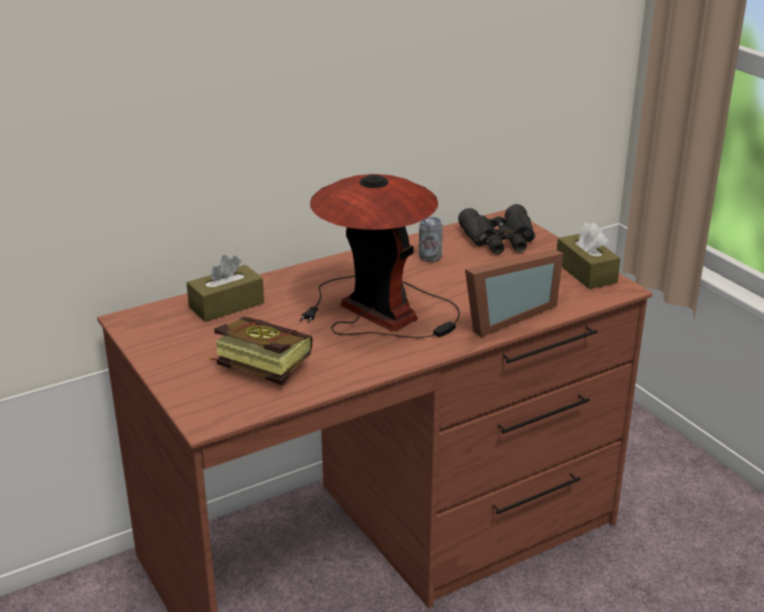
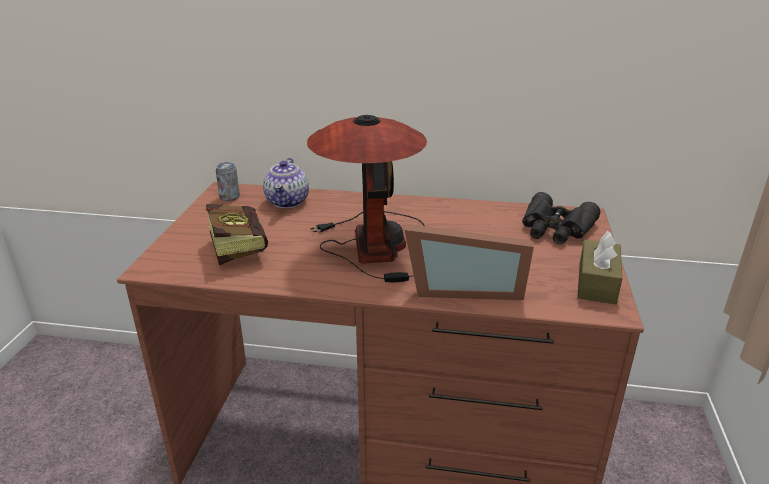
camera: 40 degrees right, 0 degrees up
brown tissue box [187,255,264,322] -> teapot [263,158,309,208]
can [419,217,443,262] -> can moved to [216,162,240,201]

